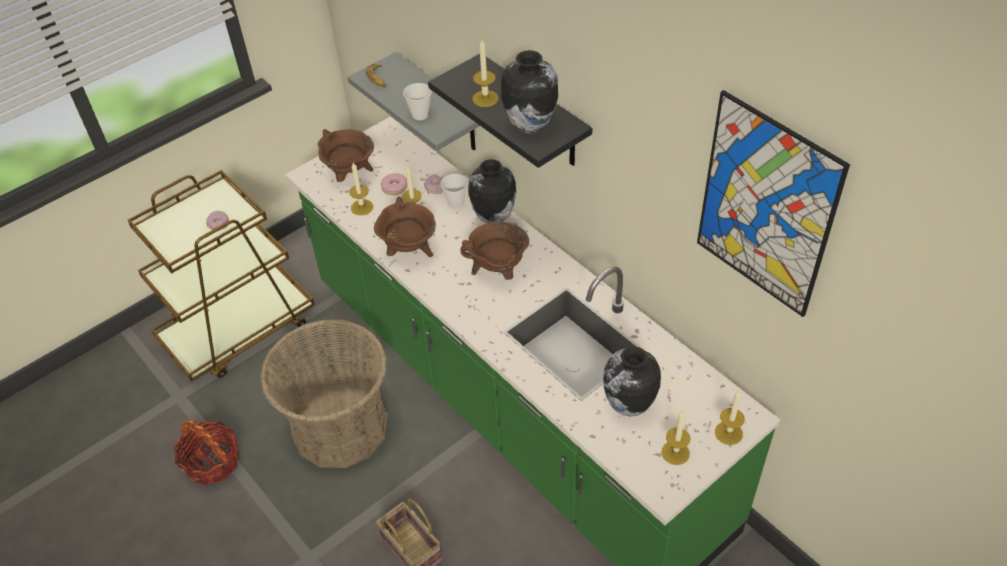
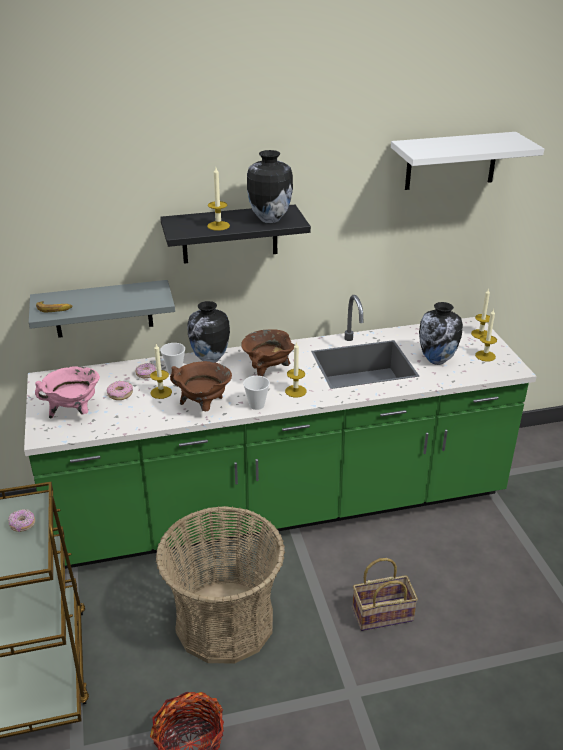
camera: 65 degrees left, 15 degrees down
brown cooking pot [318,129,374,182] -> pink cooking pot [35,366,100,419]
candle [349,163,373,216] -> candle moved to [285,342,306,397]
cup [403,83,432,120] -> cup moved to [243,376,270,410]
picture [697,90,850,317] -> white shelf [391,132,544,190]

